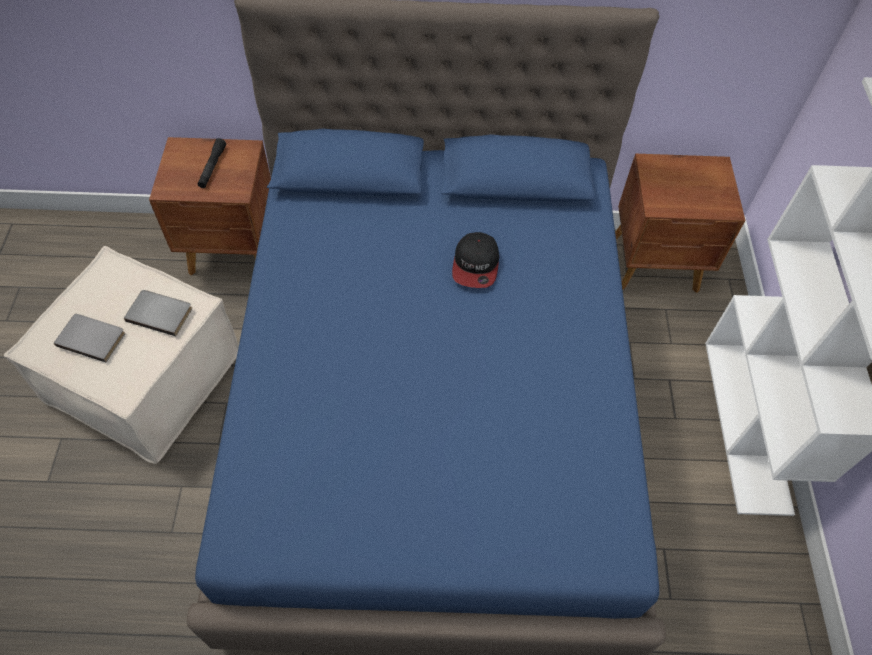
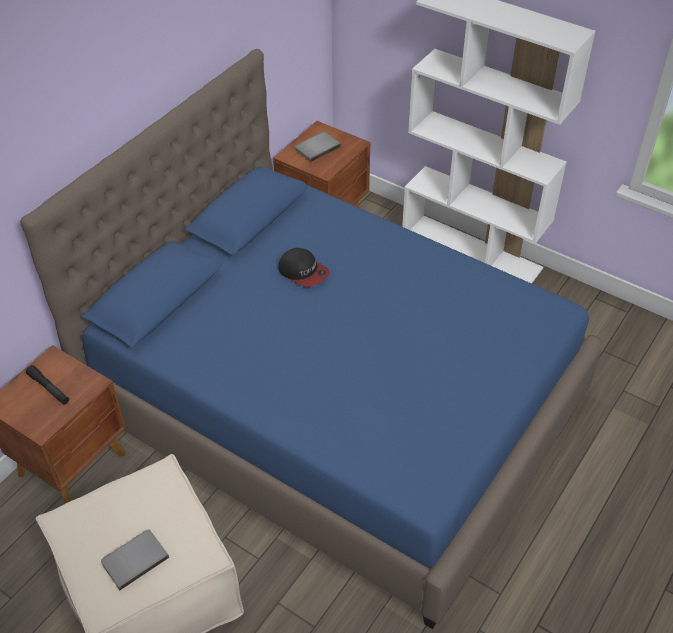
camera: 55 degrees left, 10 degrees down
grey book [124,290,192,336] -> grey book moved to [294,132,341,162]

